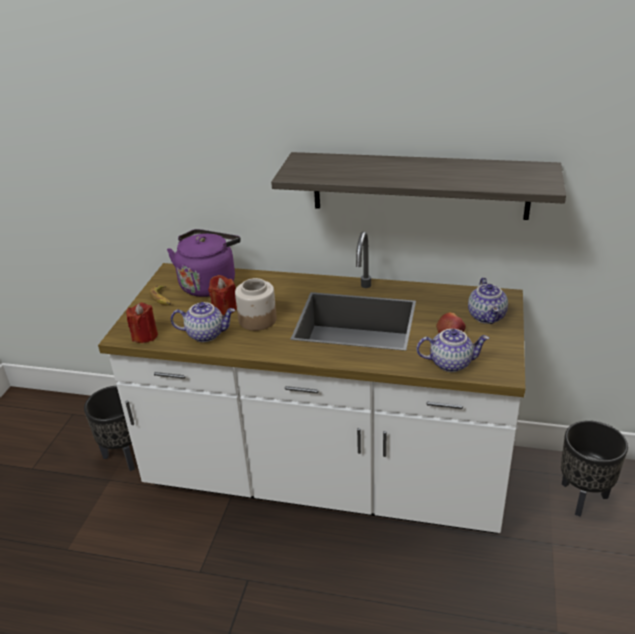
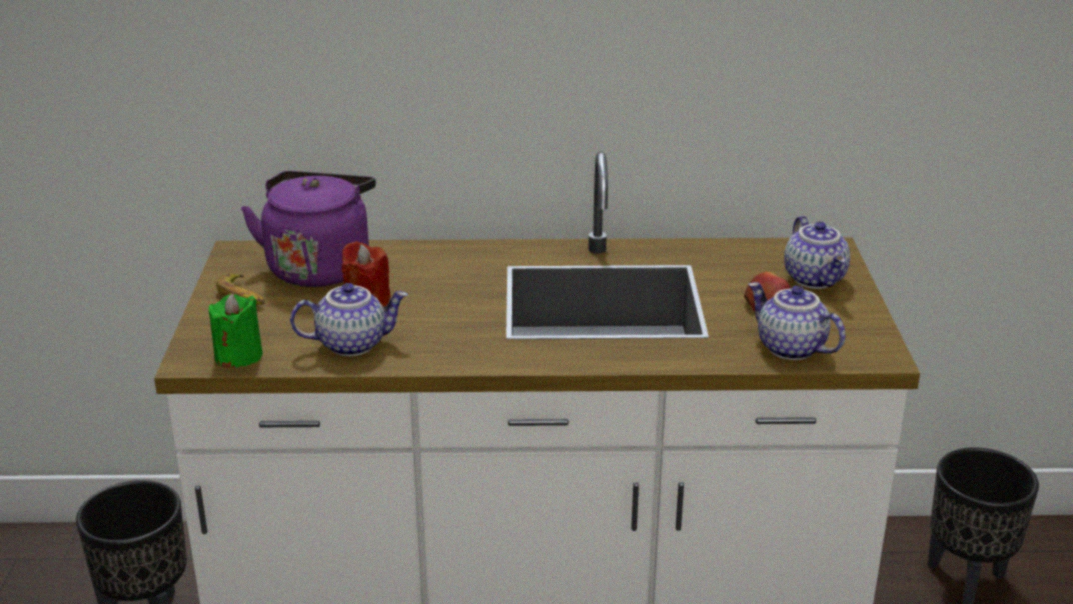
camera: 15 degrees left, 5 degrees down
red candle [126,303,158,343] -> green candle [209,293,263,367]
jar [235,278,277,331] -> none
shelf [271,152,566,220] -> none
teapot [417,329,489,372] -> teapot turned 120 degrees counterclockwise [748,282,845,360]

